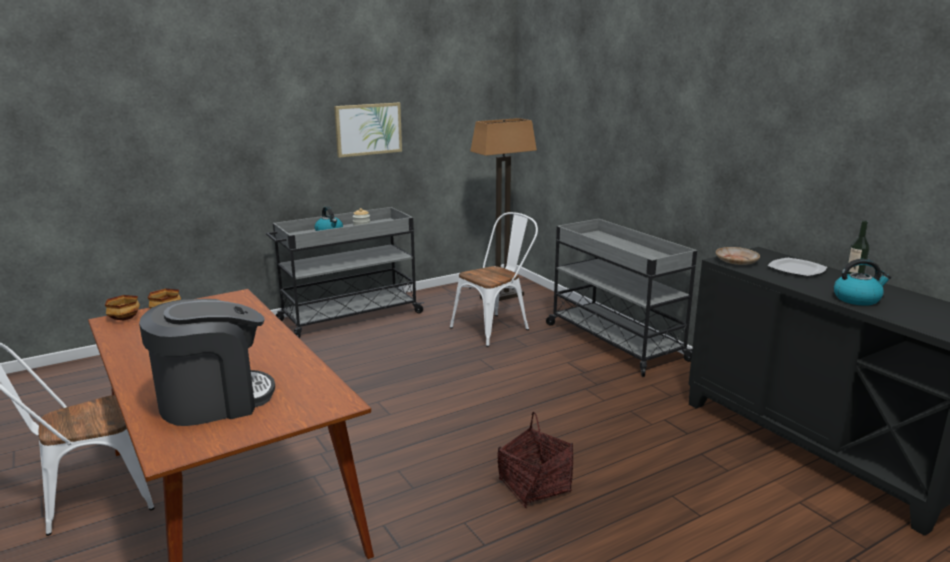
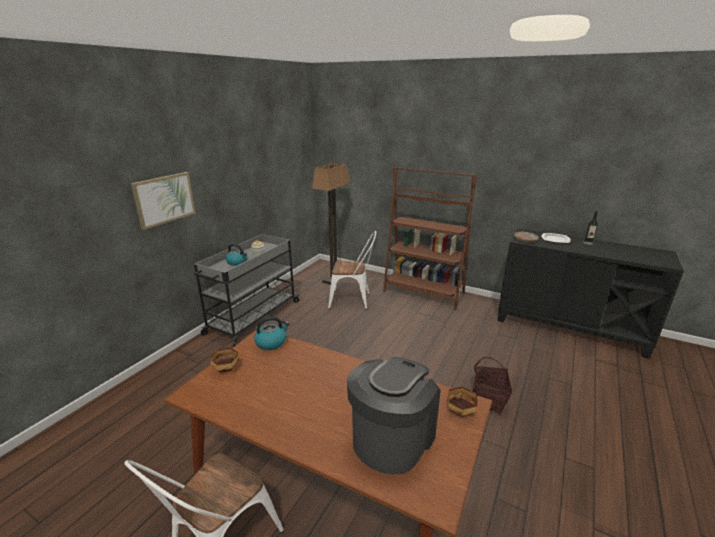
camera: 30 degrees left, 5 degrees up
bowl [105,295,140,320] -> bowl moved to [447,386,477,417]
picture [334,103,402,158] -> picture moved to [131,172,195,230]
white chair [450,212,538,347] -> white chair turned 75 degrees clockwise [328,231,376,310]
grey cart [546,219,697,377] -> brown bookcase [383,167,477,310]
kettle [834,259,892,306] -> kettle moved to [254,316,290,350]

